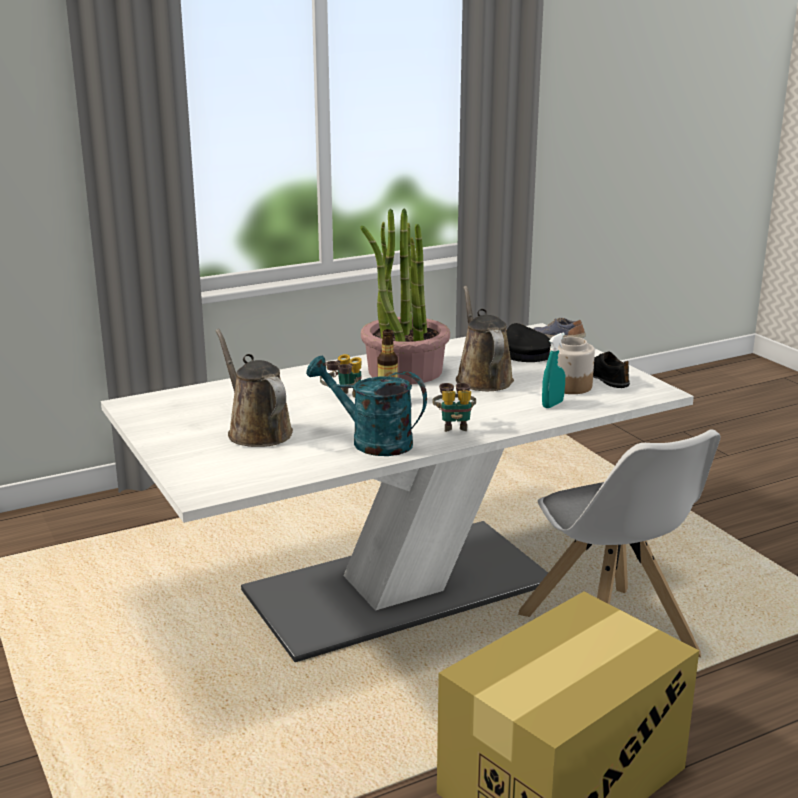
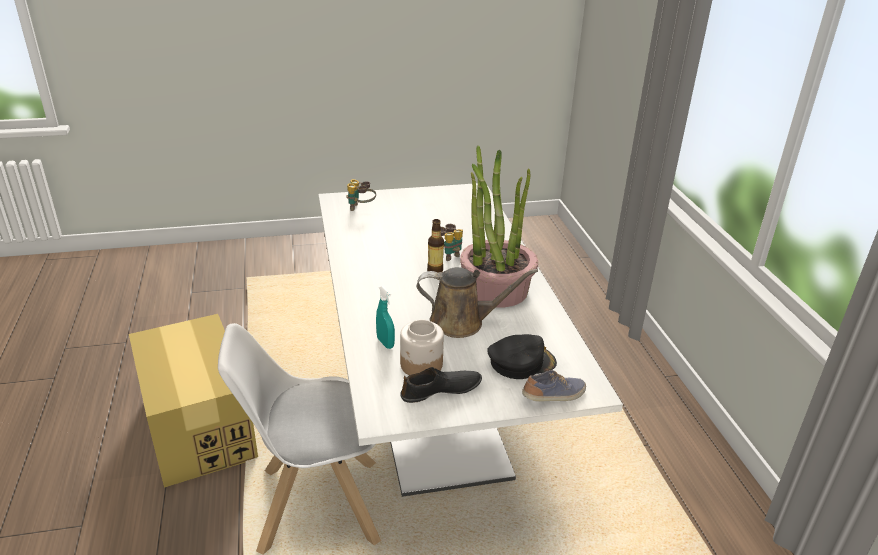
camera: 105 degrees right, 10 degrees up
brown watering can [215,329,293,447] -> none
turquoise watering can [306,356,427,456] -> none
binoculars [433,383,476,432] -> binoculars moved to [346,179,376,211]

